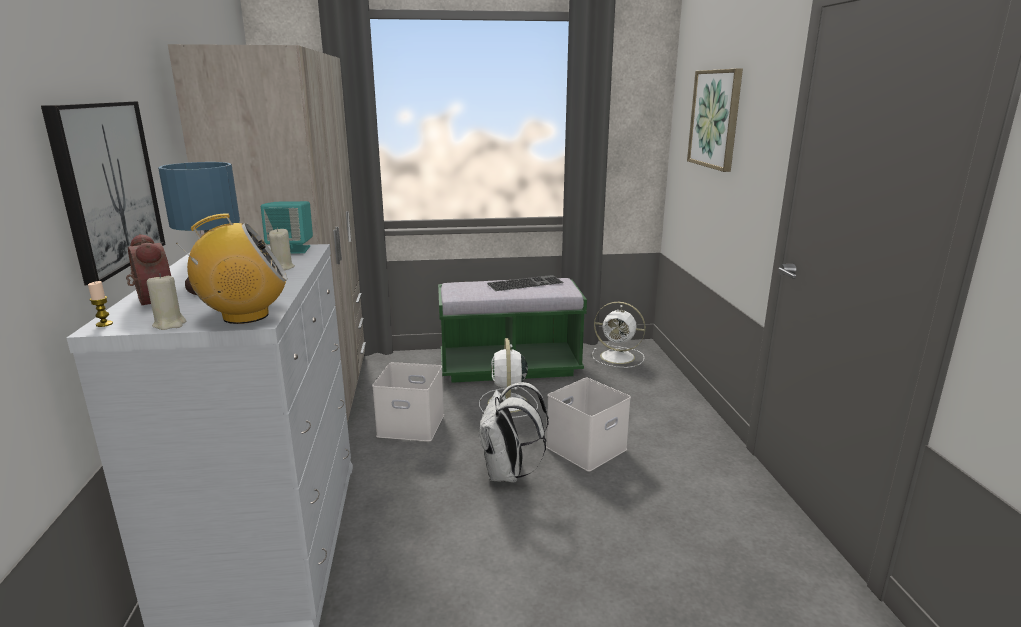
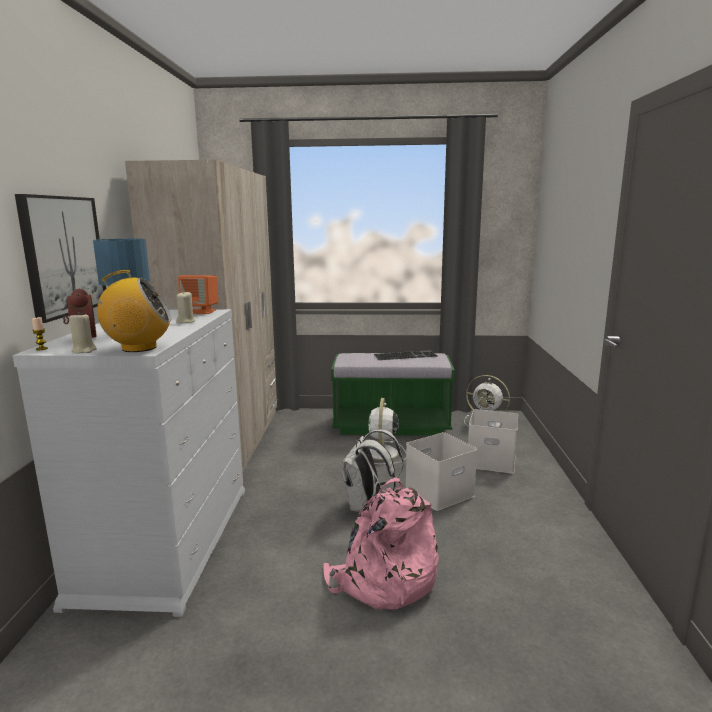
camera: 10 degrees right, 5 degrees down
turquoise speaker [261,201,313,254] -> orange speaker [178,275,219,314]
white storage box [372,362,444,441] -> white storage box moved to [468,409,518,474]
picture [687,69,743,172] -> none
none -> pink backpack [323,477,439,610]

